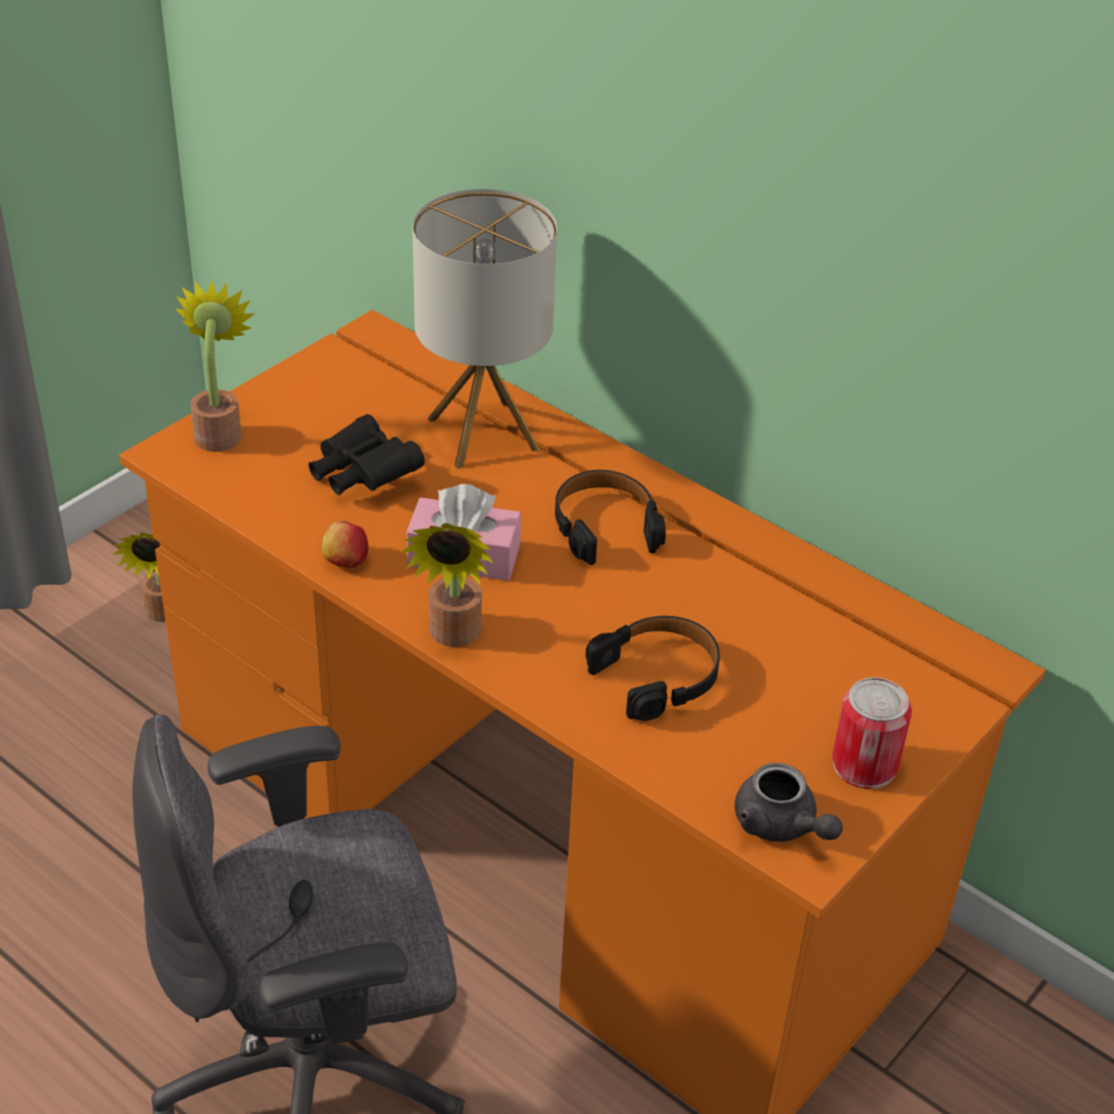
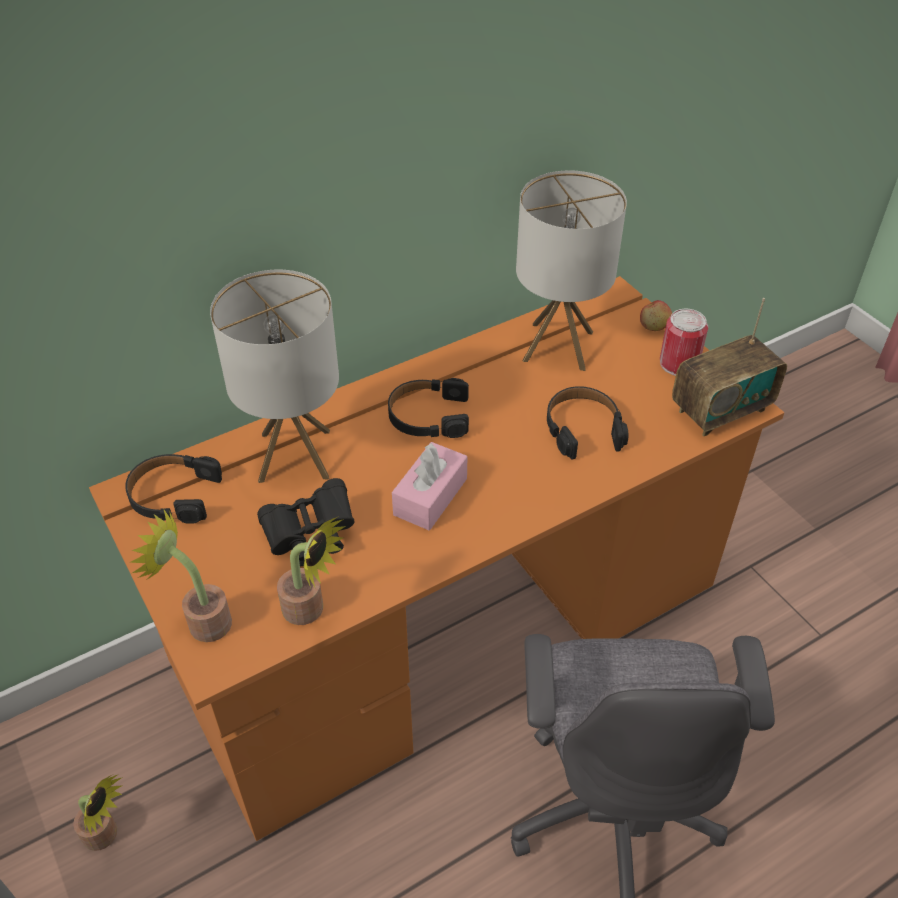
camera: 70 degrees left, 5 degrees up
apple [321,520,369,568] -> apple moved to [640,300,672,331]
potted plant [400,523,494,647] -> potted plant moved to [277,516,346,625]
grey teapot [735,763,843,842] -> radio [672,298,787,436]
none -> black headphones [125,454,222,524]
none -> table lamp [516,170,627,371]

